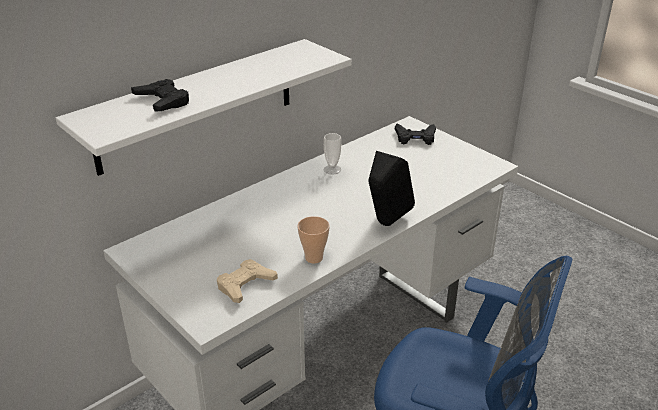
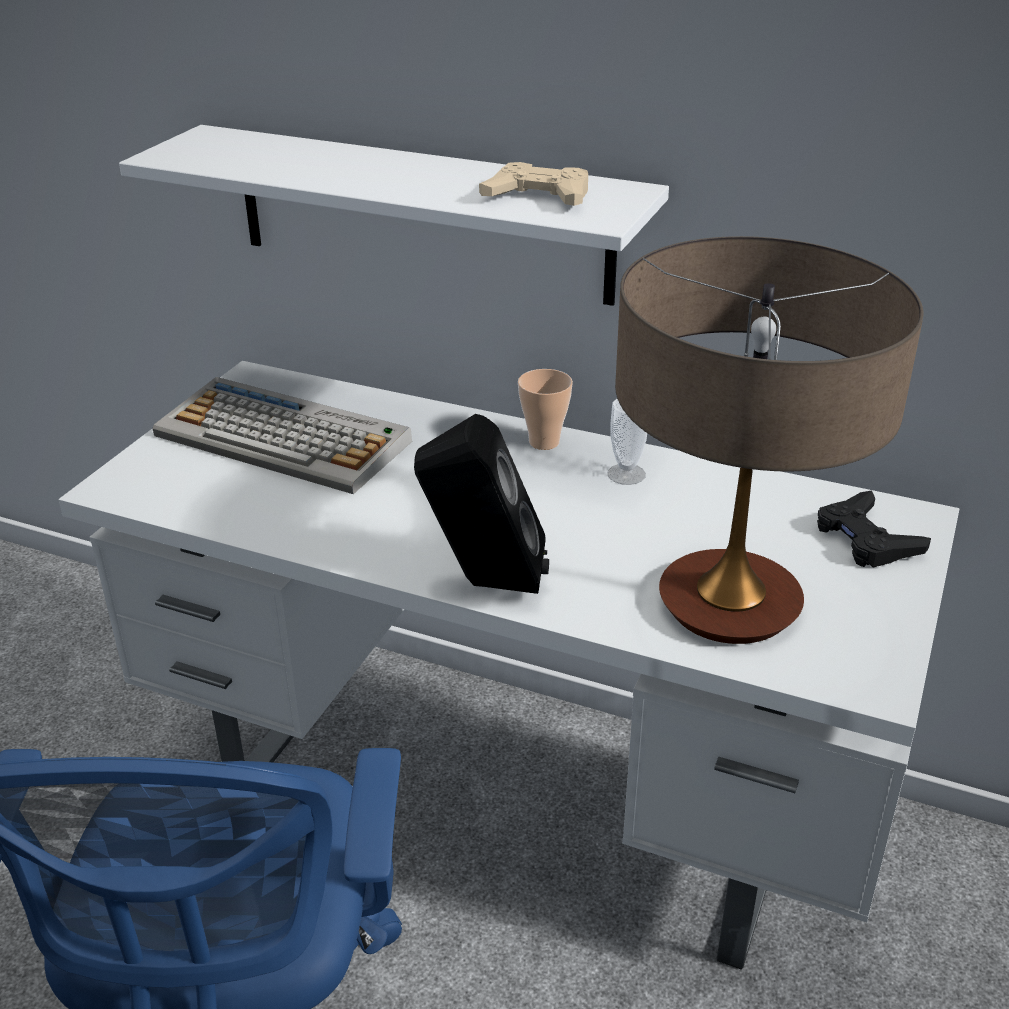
camera: 65 degrees right, 0 degrees up
black game controller [131,79,189,112] -> none
beige game controller [217,259,278,303] -> beige game controller moved to [479,162,588,206]
cup [297,216,330,263] -> cup moved to [518,369,573,450]
none -> keyboard [152,377,412,494]
none -> table lamp [615,236,924,644]

